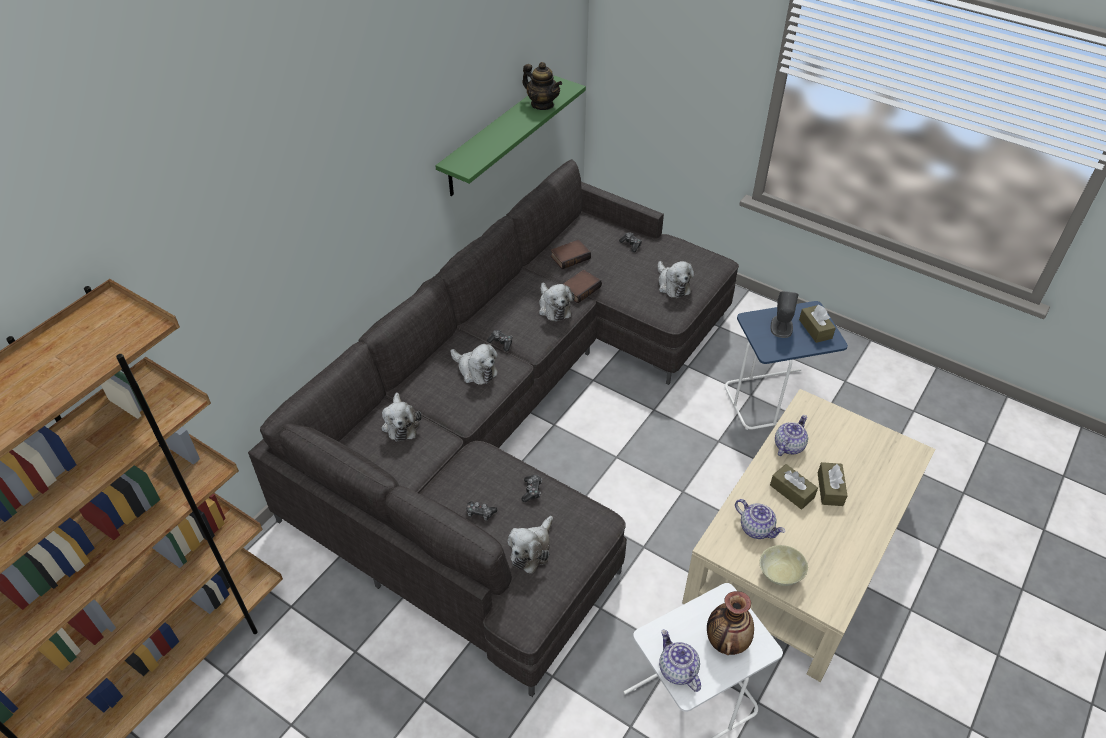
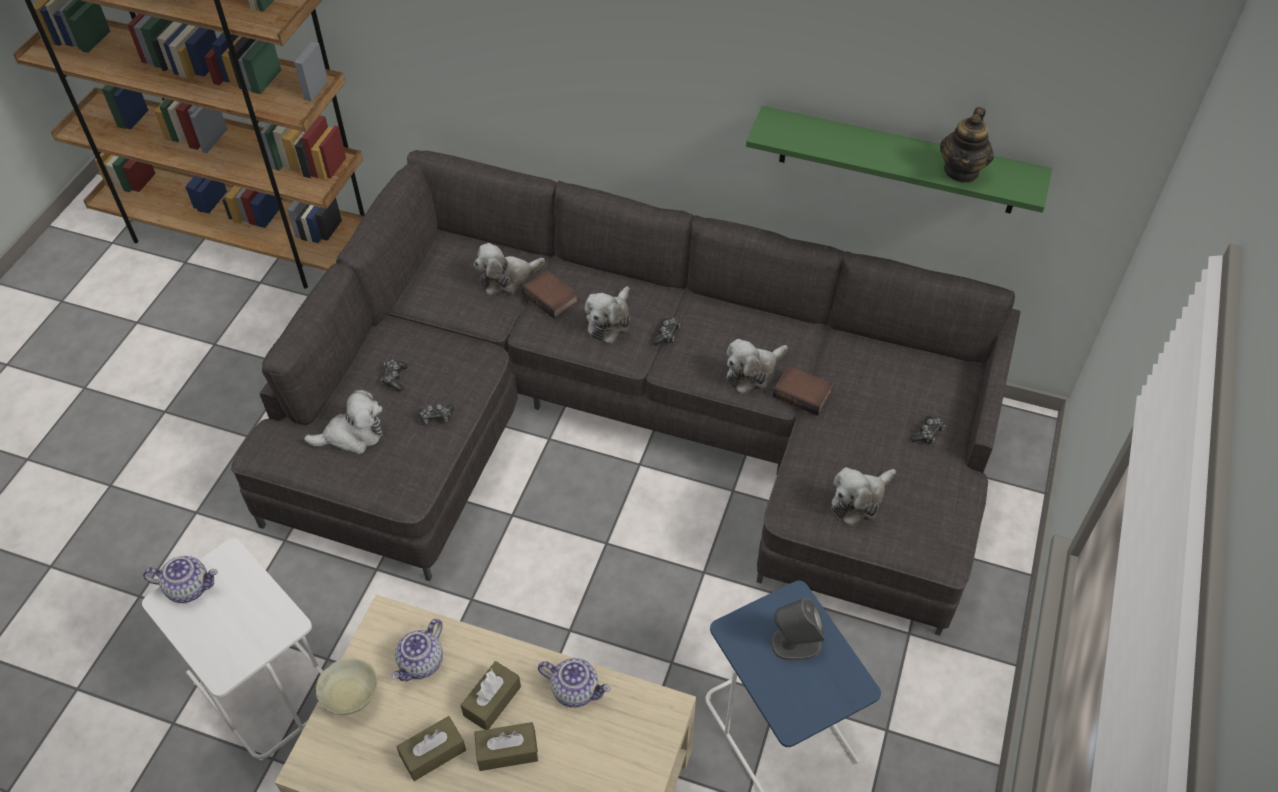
camera: 75 degrees right, 5 degrees up
plush toy [508,516,553,574] -> plush toy turned 150 degrees clockwise [304,390,383,454]
book [551,240,591,269] -> book moved to [522,270,578,319]
teapot [659,629,701,692] -> teapot turned 45 degrees clockwise [143,556,218,603]
vase [707,591,754,655] -> none
brown tissue box [799,305,836,343] -> brown tissue box moved to [397,716,466,781]

